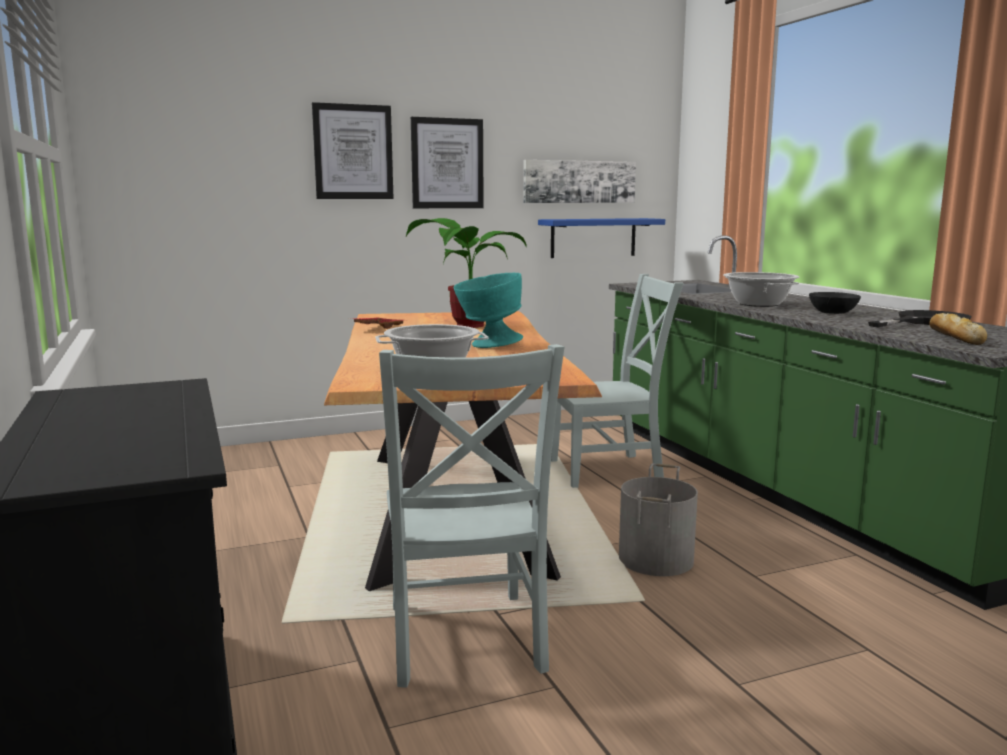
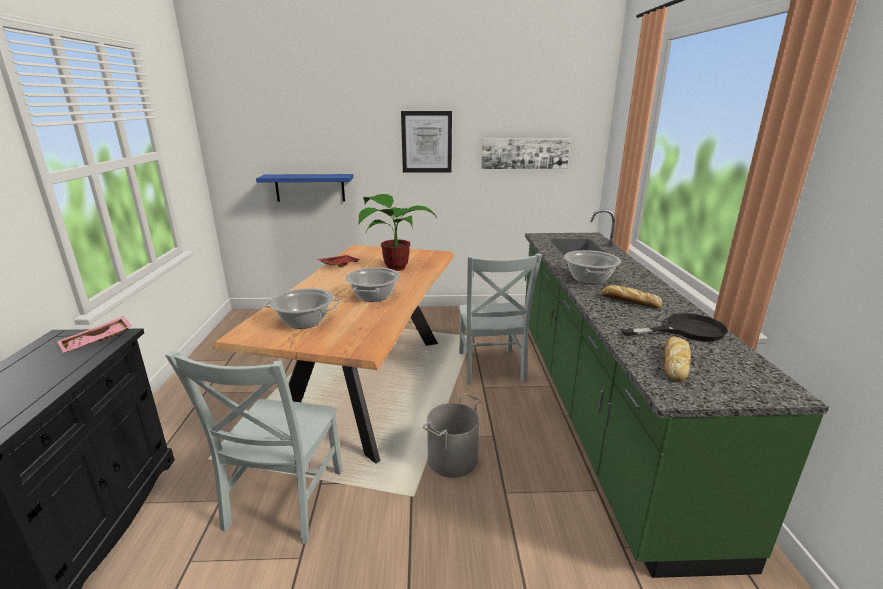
camera: 20 degrees right, 10 degrees up
picture [312,102,393,199] -> none
turquoise bowl [453,273,523,348] -> cooking pot [345,267,400,302]
blue shelf [538,218,665,258] -> blue shelf moved to [256,174,353,202]
grey chair [551,274,684,488] -> grey chair turned 75 degrees clockwise [459,253,542,385]
black bowl [809,292,861,314] -> bread [601,285,663,308]
none -> pink tray [57,316,132,353]

